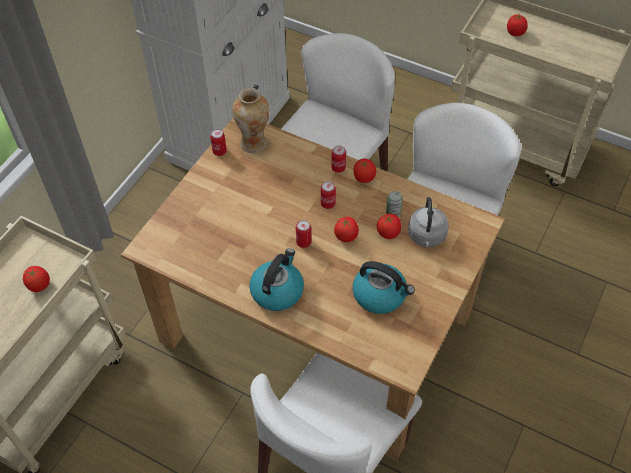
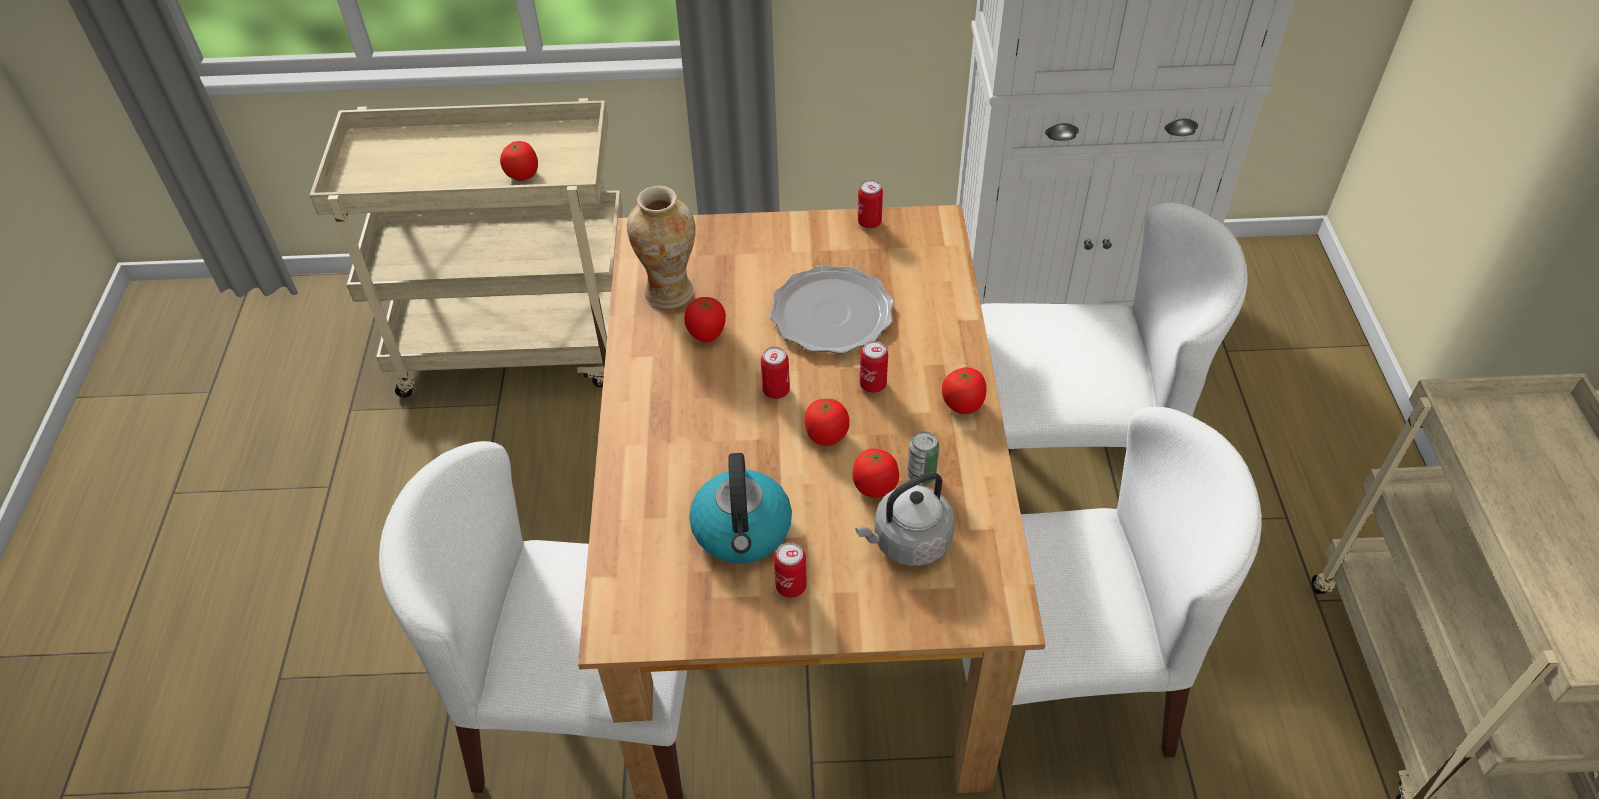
camera: 60 degrees right, 5 degrees down
vase [232,88,270,153] -> vase moved to [627,186,696,309]
kettle [249,248,304,311] -> none
can [331,146,346,173] -> can moved to [774,542,807,598]
tomato [507,14,527,36] -> tomato moved to [685,297,726,342]
none -> plate [770,265,894,354]

